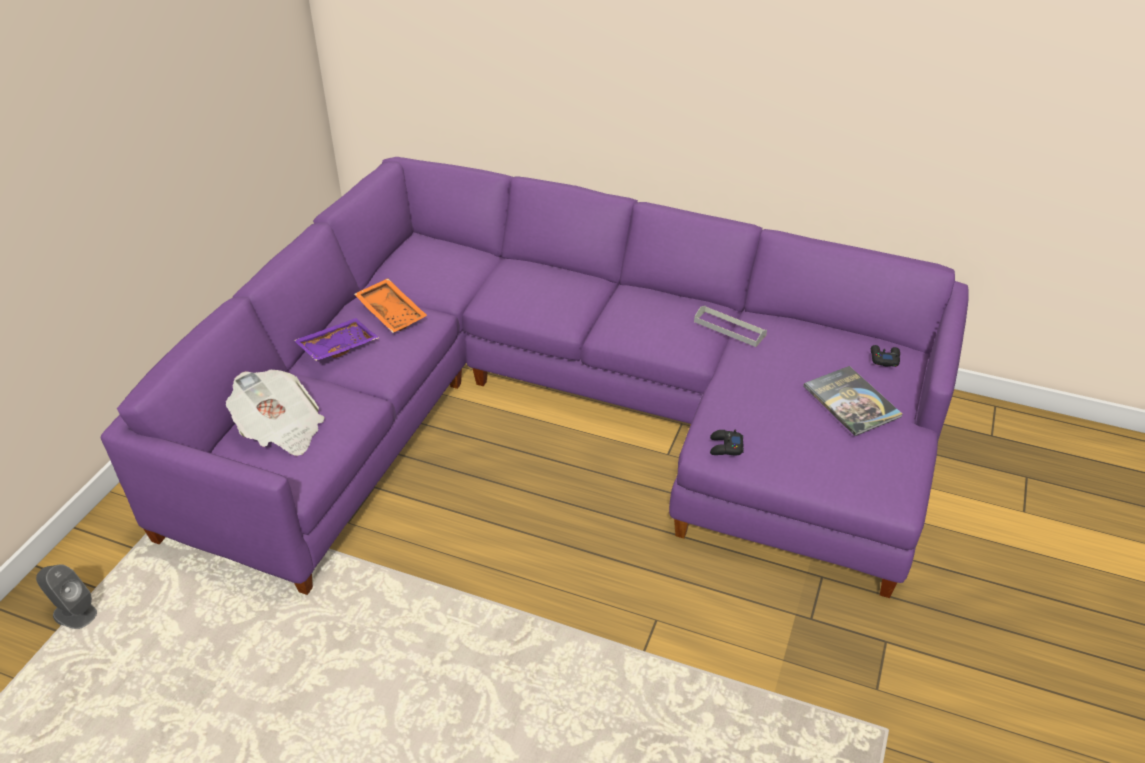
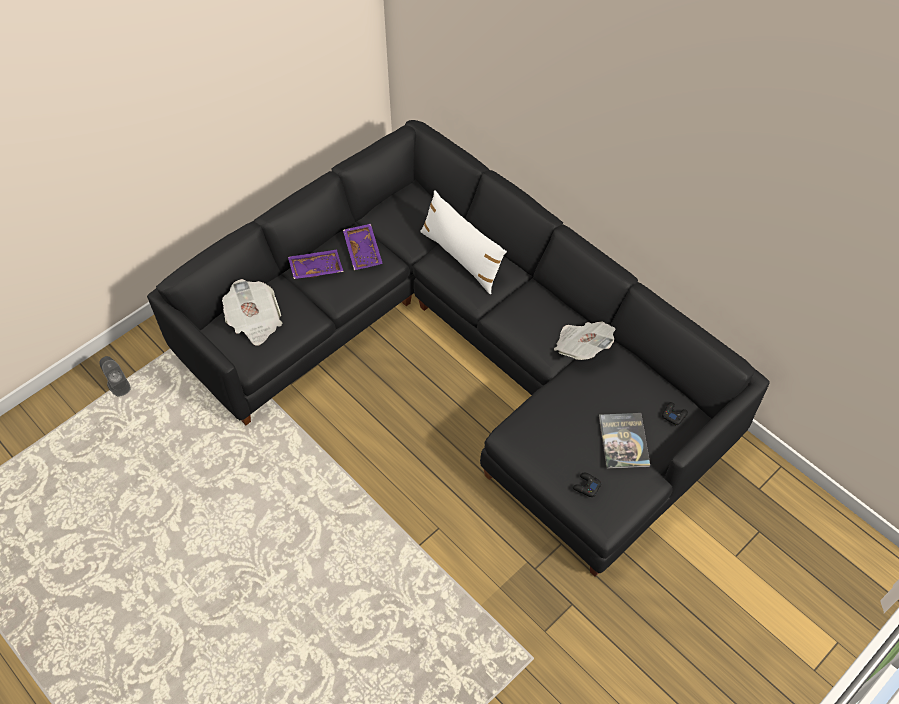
camera: 25 degrees right, 15 degrees up
purple sofa [100,157,969,598] -> black sofa [147,120,770,577]
orange tray [354,278,427,333] -> purple tray [343,224,383,270]
grey tray [694,306,767,347] -> newspaper [554,321,615,360]
black game controller [710,430,744,455] -> black game controller moved to [573,473,602,497]
none -> white pillow [420,190,507,294]

